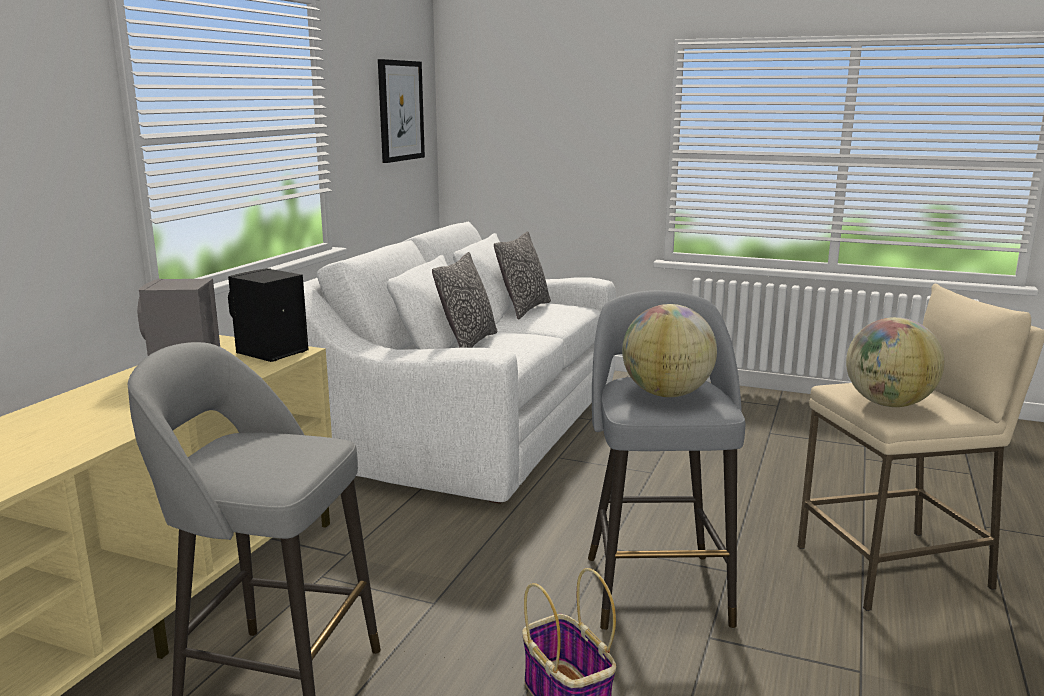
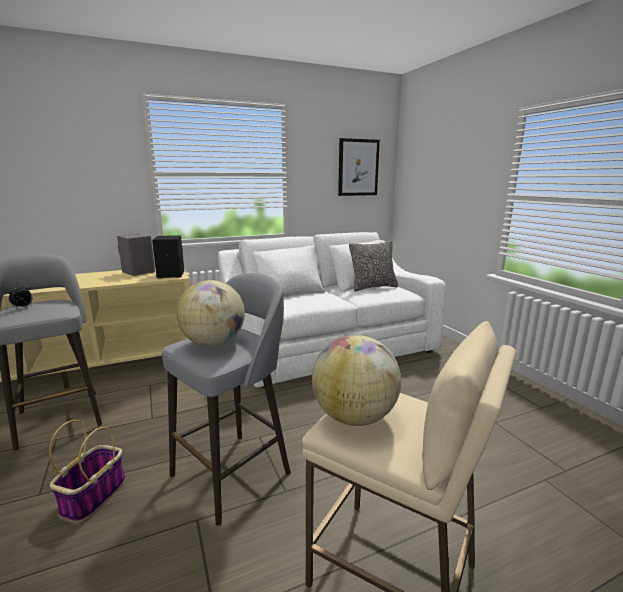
camera: 45 degrees right, 0 degrees up
pillow [432,252,497,348] -> none
none -> alarm clock [8,283,32,309]

